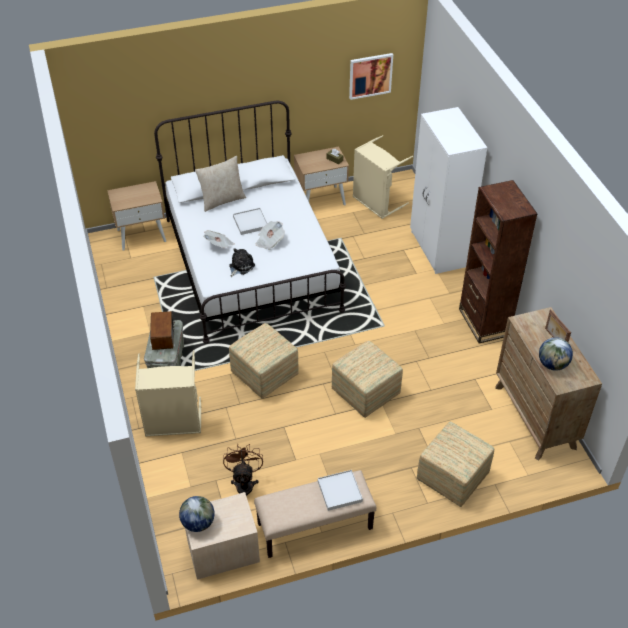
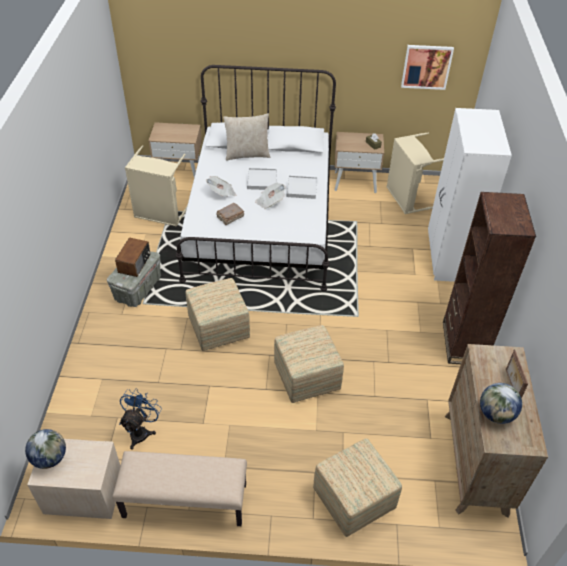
camera: 20 degrees right, 0 degrees up
beige laundry basket [135,350,202,437] -> beige laundry basket moved to [125,145,187,227]
brown fan [223,444,263,496] -> blue fan [119,388,162,450]
plush toy [229,248,255,277] -> brown book [217,203,244,225]
white tray [318,470,363,511] -> white tray moved to [287,176,317,199]

